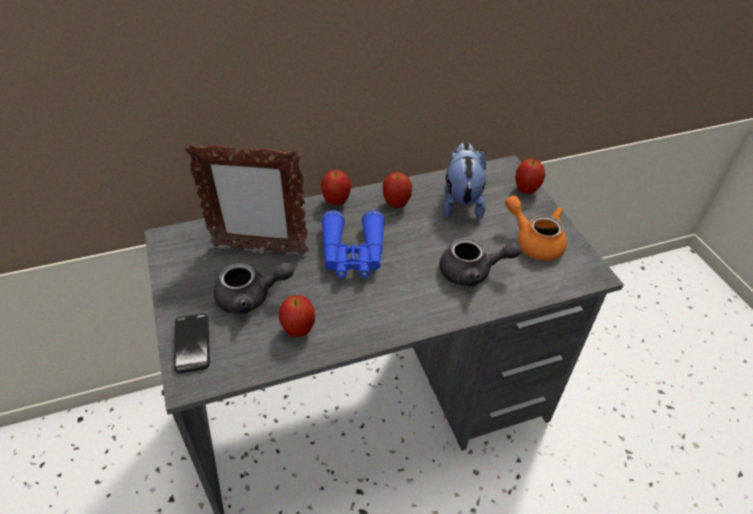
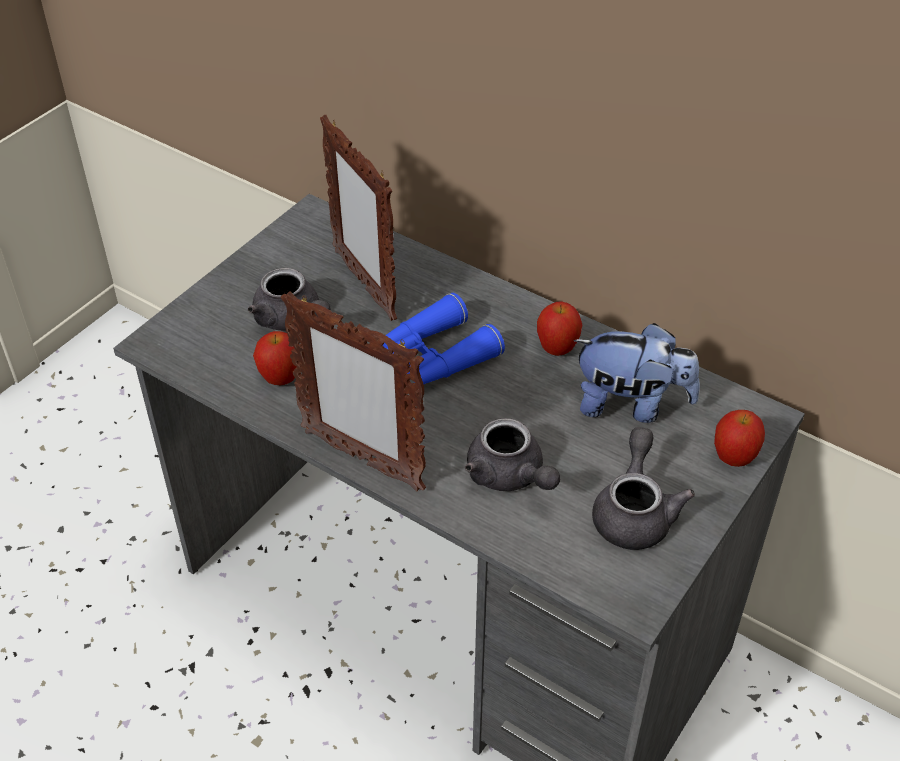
camera: 55 degrees right, 0 degrees up
phone [174,313,210,373] -> none
apple [321,170,351,205] -> none
plush toy [442,142,486,220] -> plush toy turned 45 degrees clockwise [574,323,700,423]
orange teapot [505,196,567,261] -> grey teapot [592,427,695,550]
none -> picture frame [281,291,426,491]

